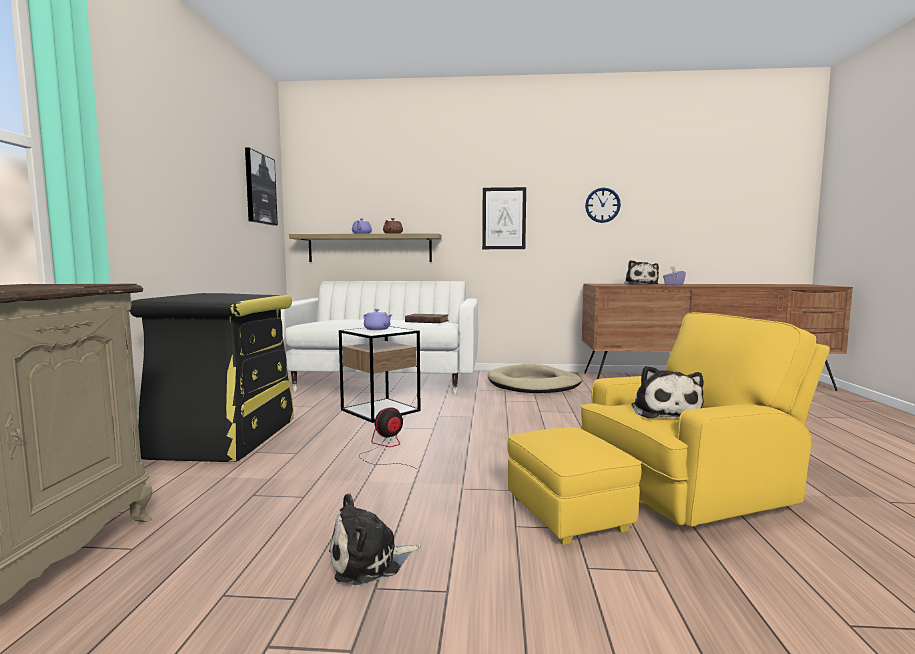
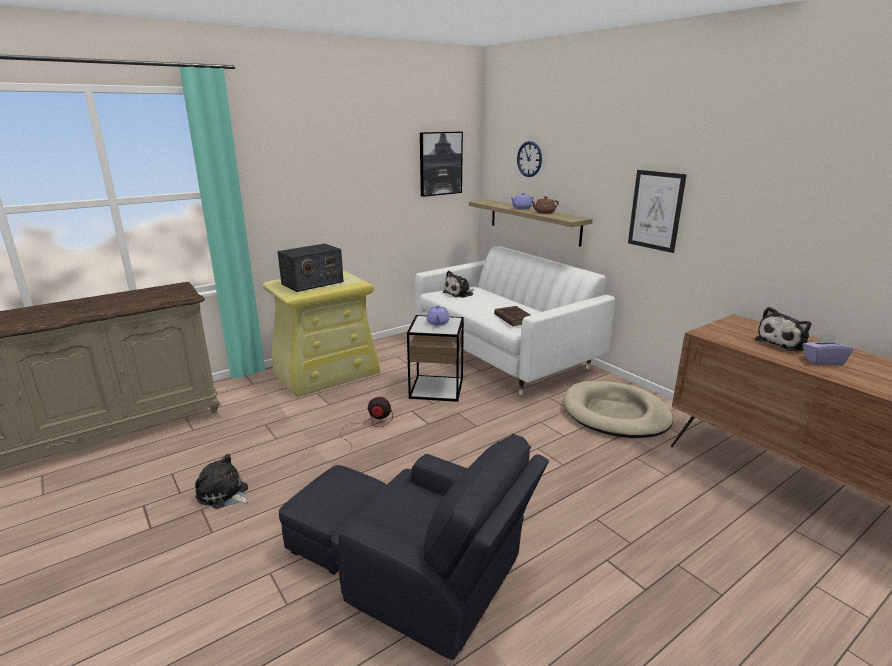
camera: 50 degrees right, 15 degrees up
black nightstand [129,293,294,462] -> yellow nightstand [263,270,380,396]
yellow armchair [507,312,830,545] -> black armchair [279,433,549,660]
wall clock [585,187,621,223] -> wall clock moved to [517,141,542,177]
plush toy [632,366,704,418] -> plush toy moved to [443,271,474,298]
none -> radio [278,243,344,292]

